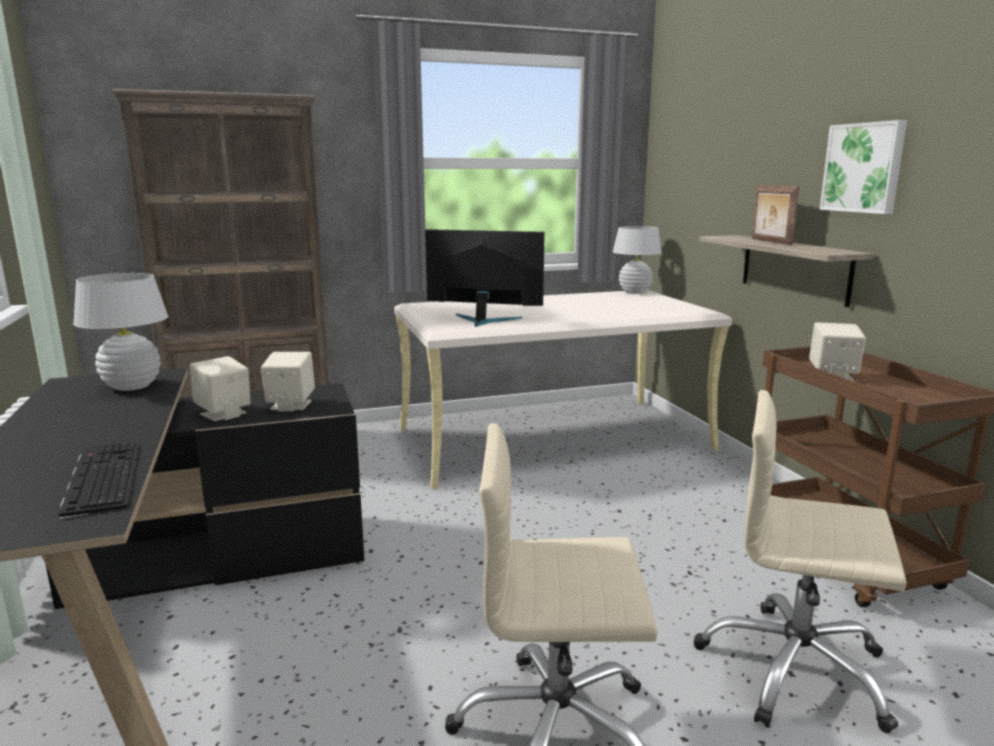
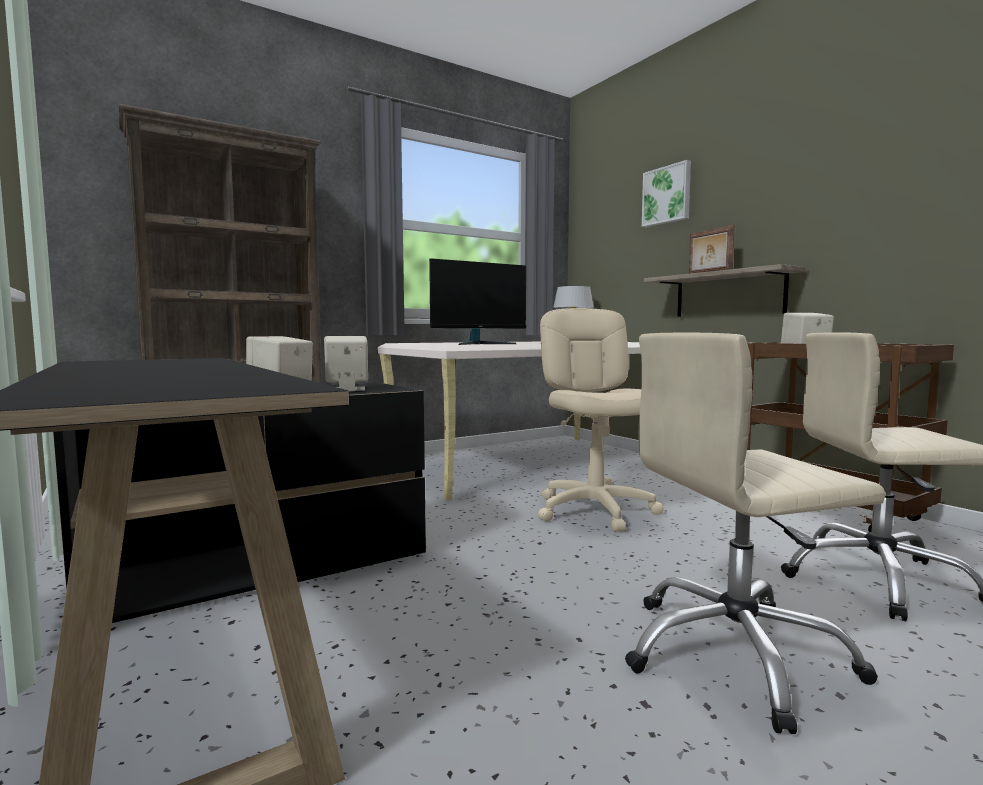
camera: 15 degrees left, 10 degrees down
keyboard [59,441,140,519] -> none
white table lamp [73,273,168,391] -> none
monitor [425,229,545,327] -> monitor turned 150 degrees clockwise [429,258,526,345]
picture [819,120,907,214] -> picture moved to [642,160,691,227]
none -> beige office chair [538,308,664,532]

